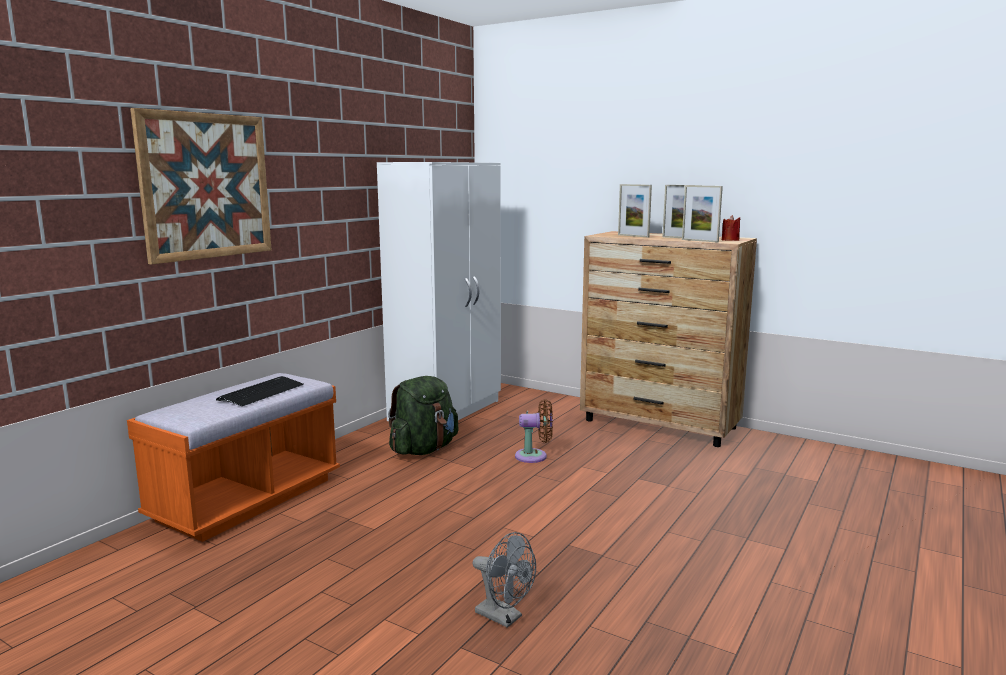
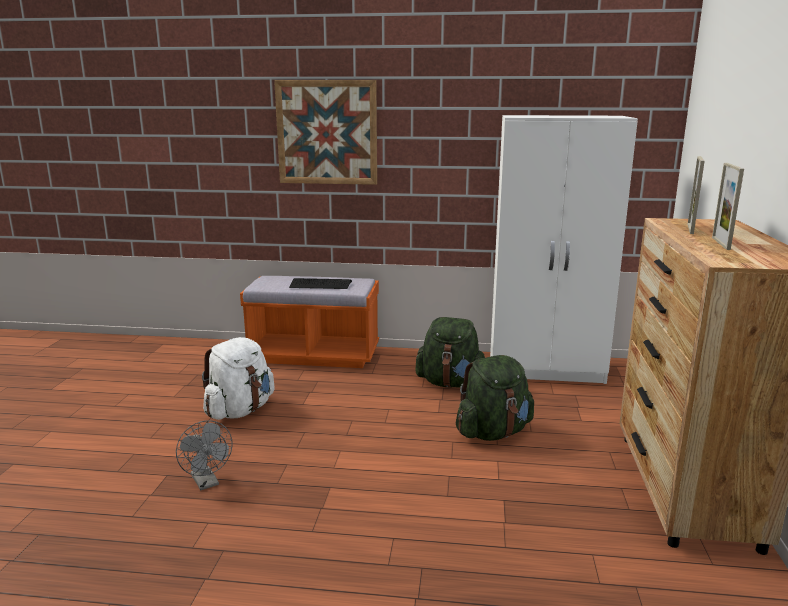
camera: 65 degrees right, 5 degrees up
grey fan [473,532,536,628] -> grey fan turned 45 degrees counterclockwise [176,420,233,490]
brown fan [515,399,553,463] -> green backpack [456,355,534,441]
picture frame [682,185,723,243] -> none
red candle [722,215,741,241] -> none
none -> white backpack [202,337,275,420]

